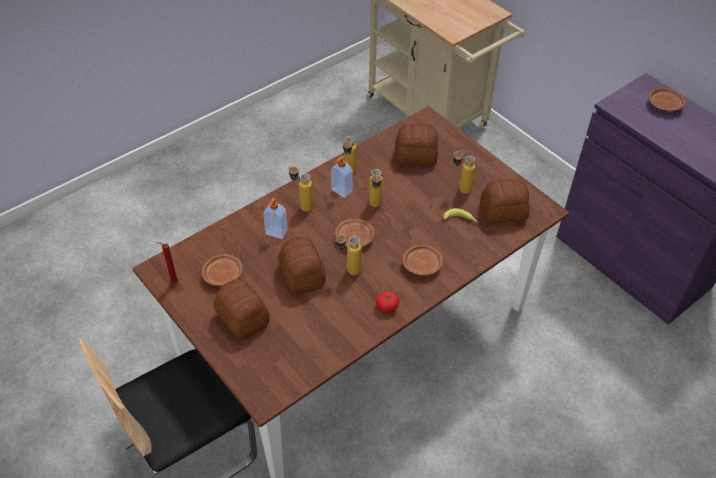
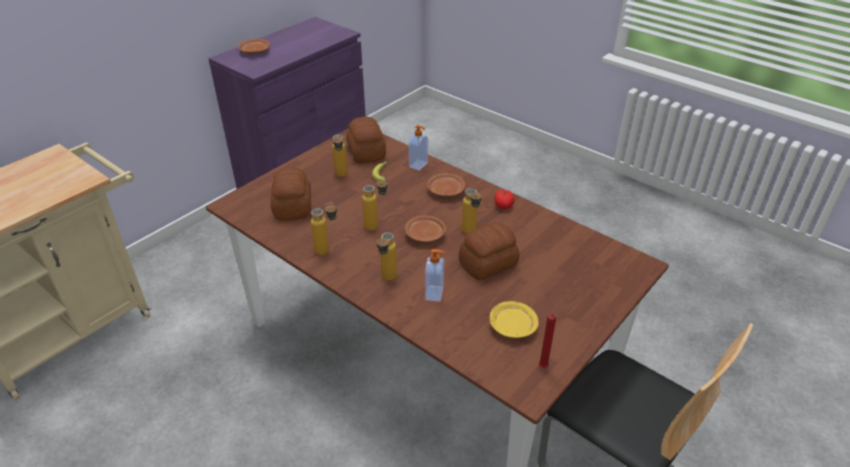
camera: 100 degrees left, 10 degrees down
brown plate [201,254,243,286] -> yellow plate [490,301,539,338]
bread [214,279,269,340] -> none
soap dispenser [331,156,353,198] -> soap dispenser moved to [409,125,428,171]

